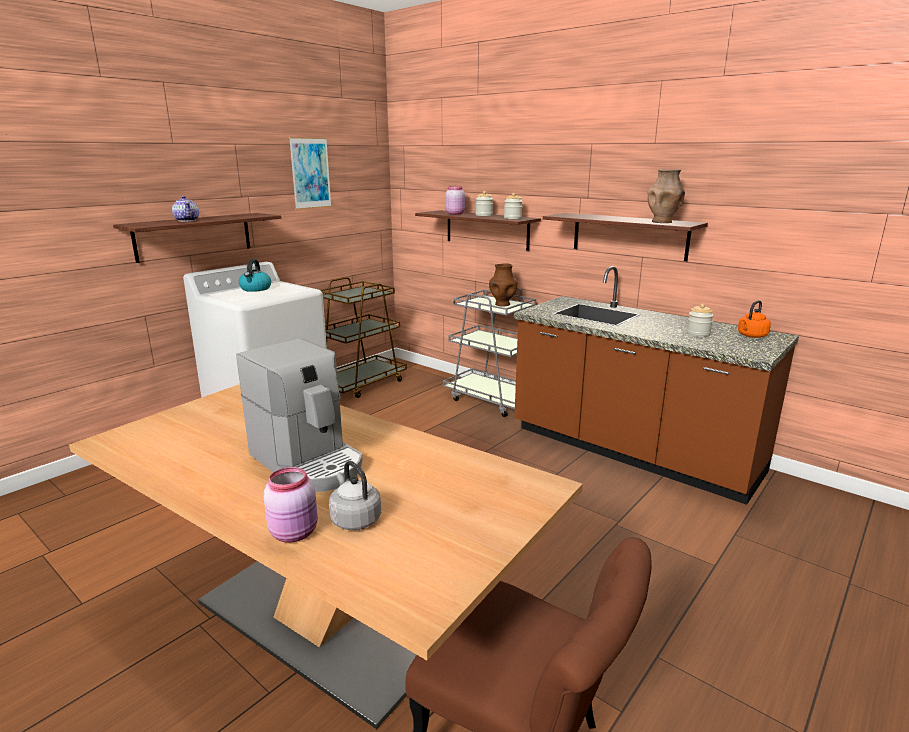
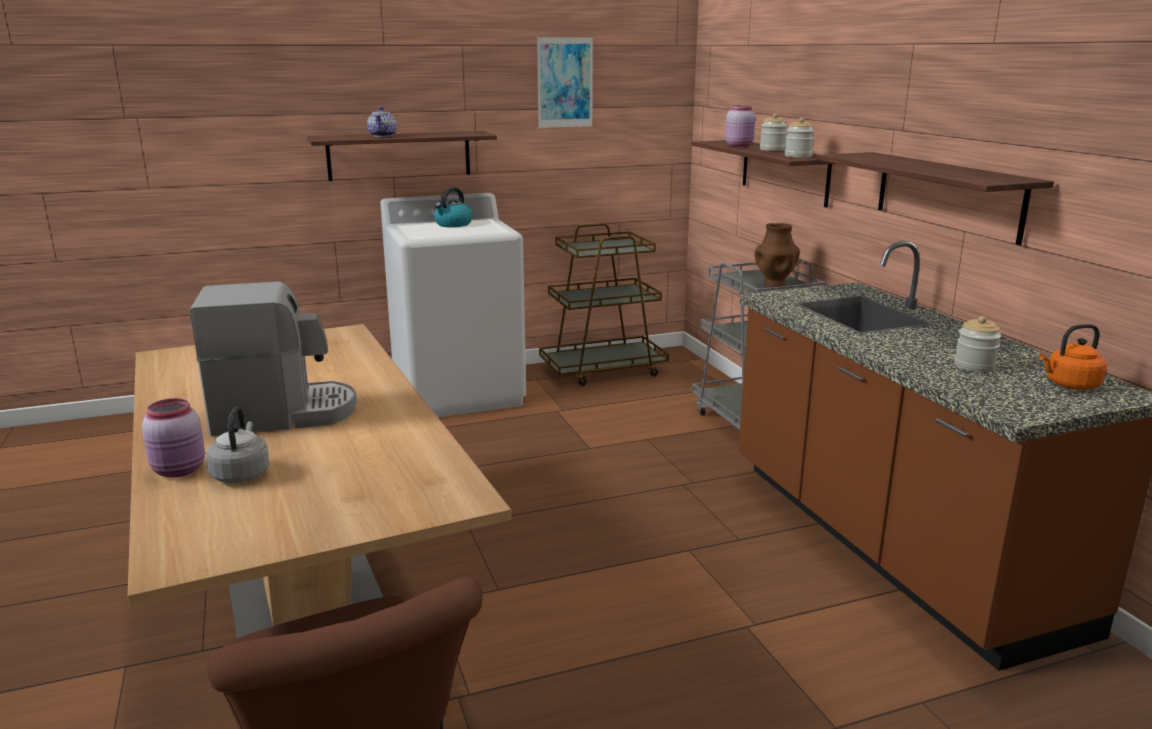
camera: 30 degrees right, 0 degrees up
coffee machine [236,339,363,492] -> coffee machine turned 90 degrees counterclockwise [190,281,357,436]
brown vase [648,169,685,223] -> none

